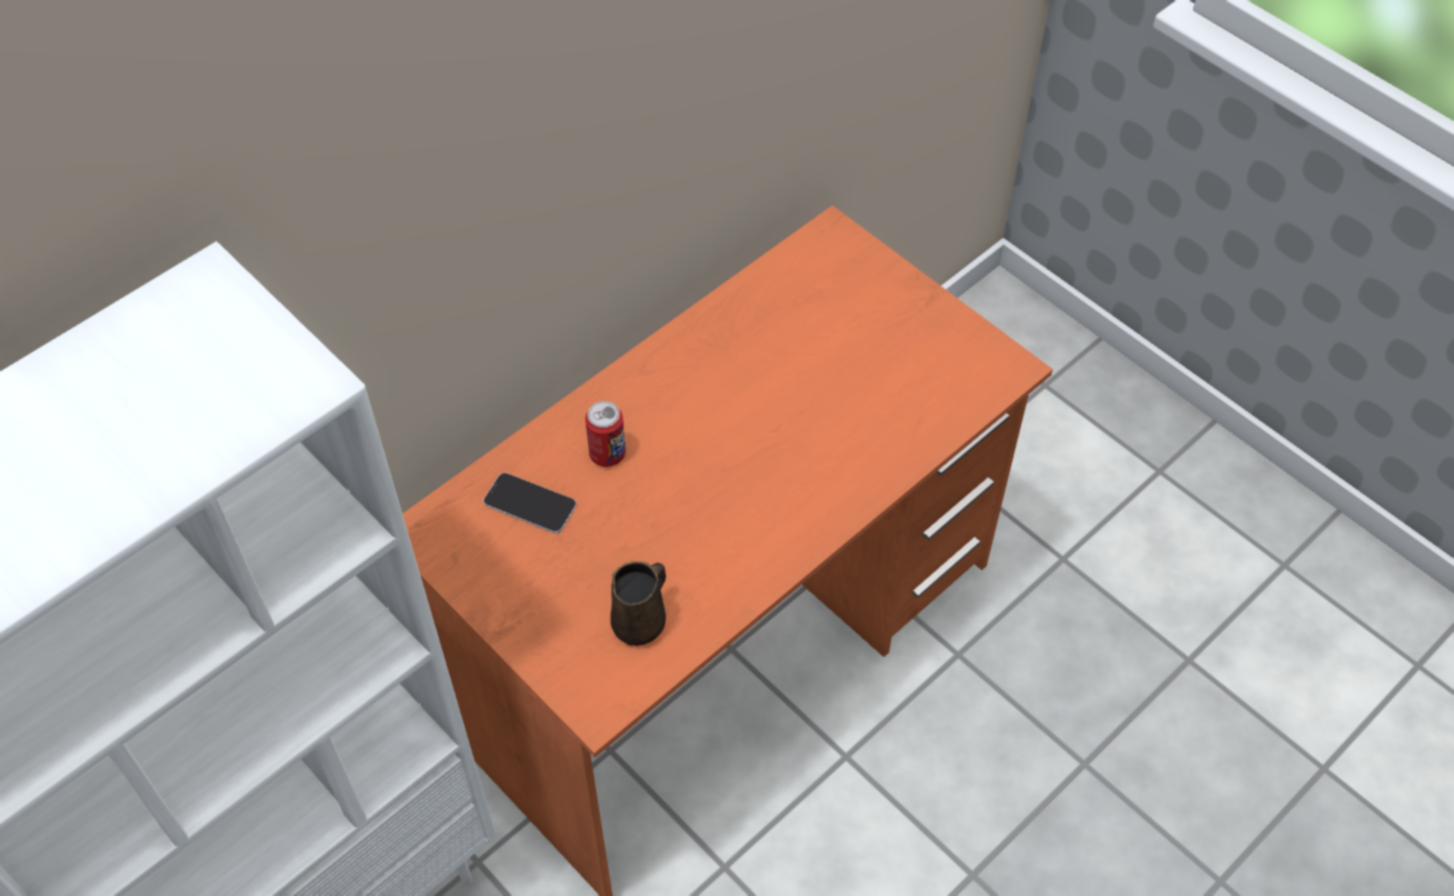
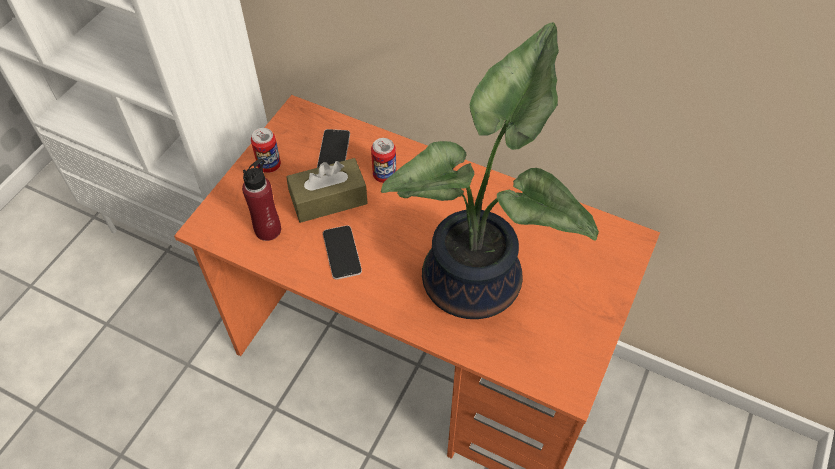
camera: 70 degrees right, 0 degrees up
brown mug [610,561,666,646] -> red bottle [242,159,281,241]
none -> can [251,128,281,173]
none -> brown tissue box [286,158,368,223]
none -> phone [323,225,362,280]
none -> potted plant [381,22,599,319]

